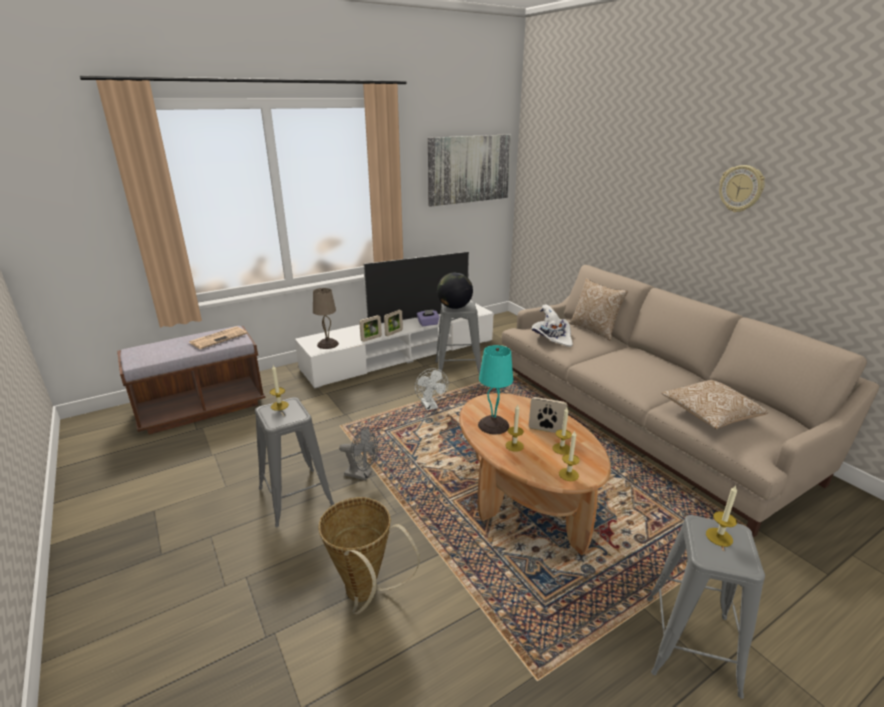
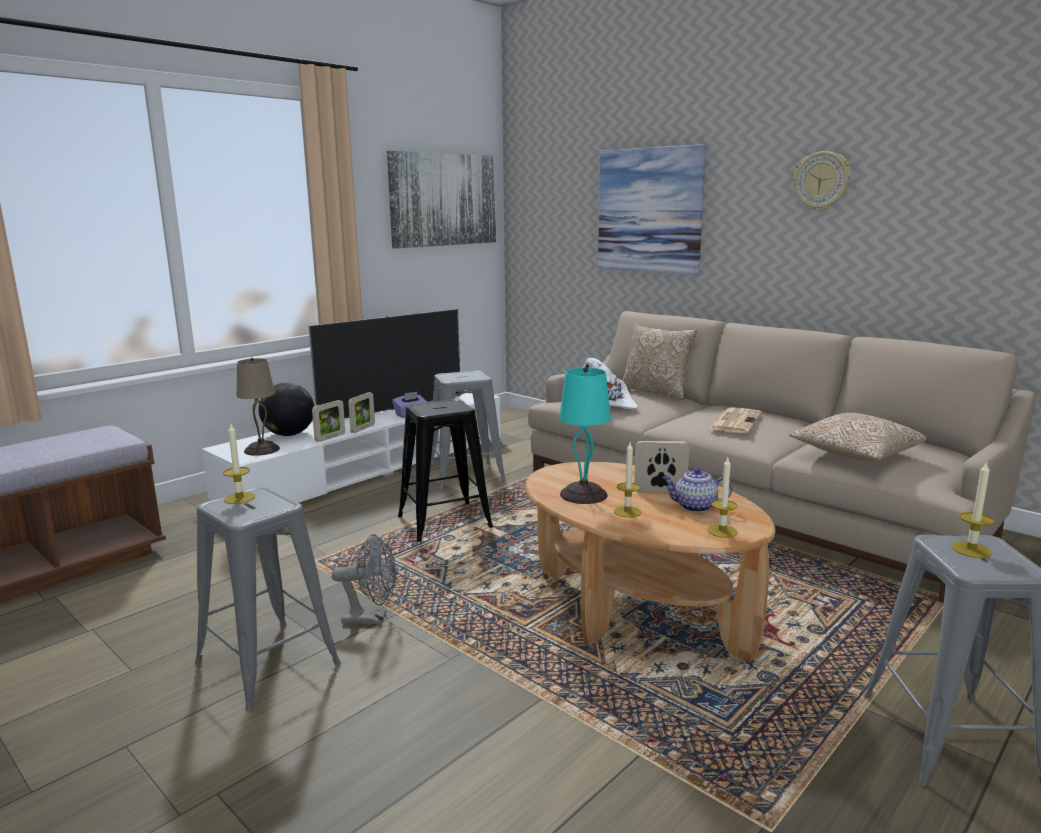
camera: 15 degrees left, 10 degrees down
newspaper [189,326,247,349] -> newspaper moved to [709,407,762,433]
basket [319,497,420,614] -> none
white fan [415,368,448,410] -> black stool [398,399,493,542]
globe [437,273,473,309] -> globe moved to [258,382,314,436]
candle [552,408,572,455] -> teapot [662,468,732,512]
none -> picture [598,144,706,275]

